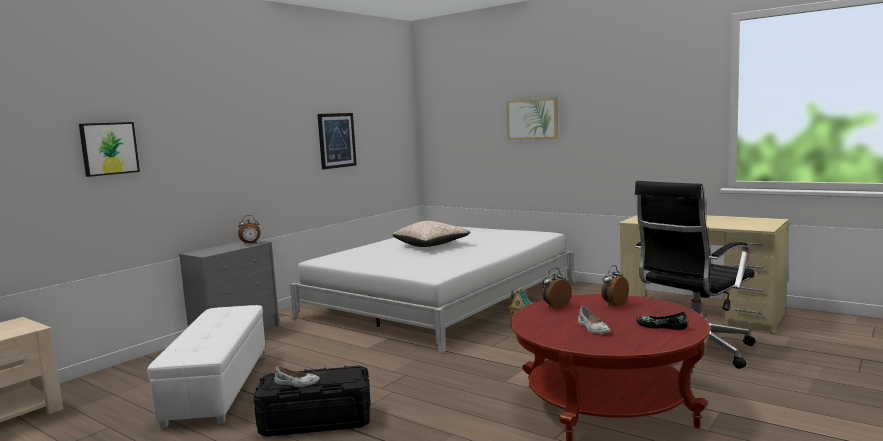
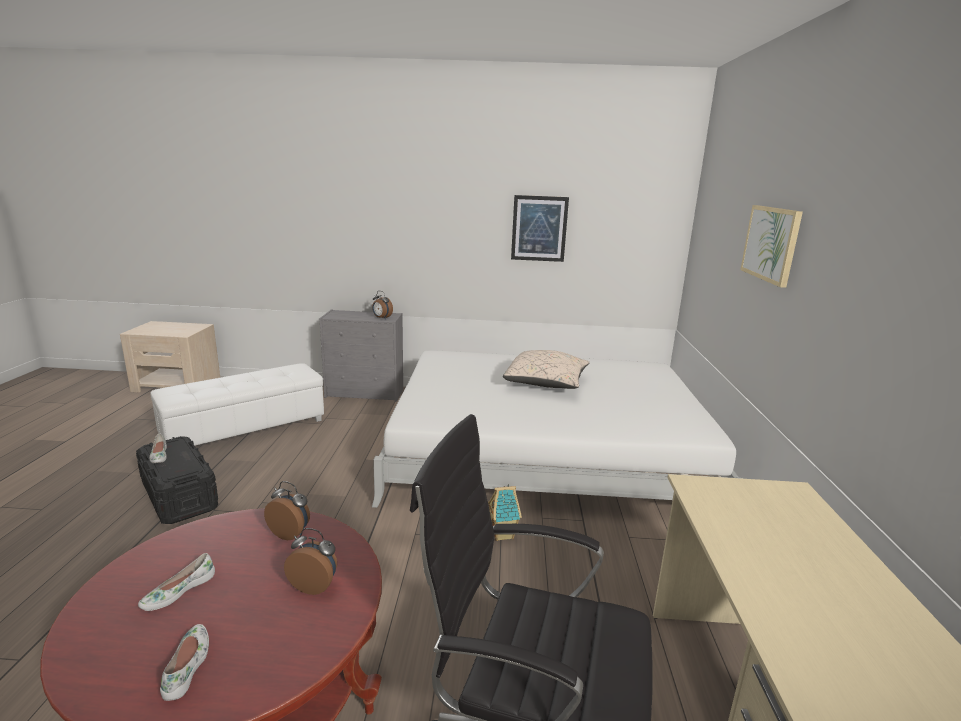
camera: 55 degrees right, 10 degrees up
picture [79,122,140,177] -> none
black shoe [636,312,688,330] -> white shoe [160,624,209,701]

